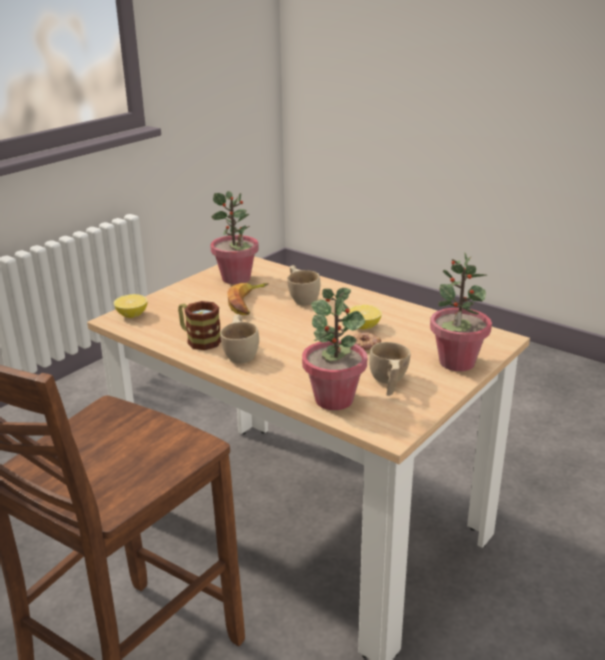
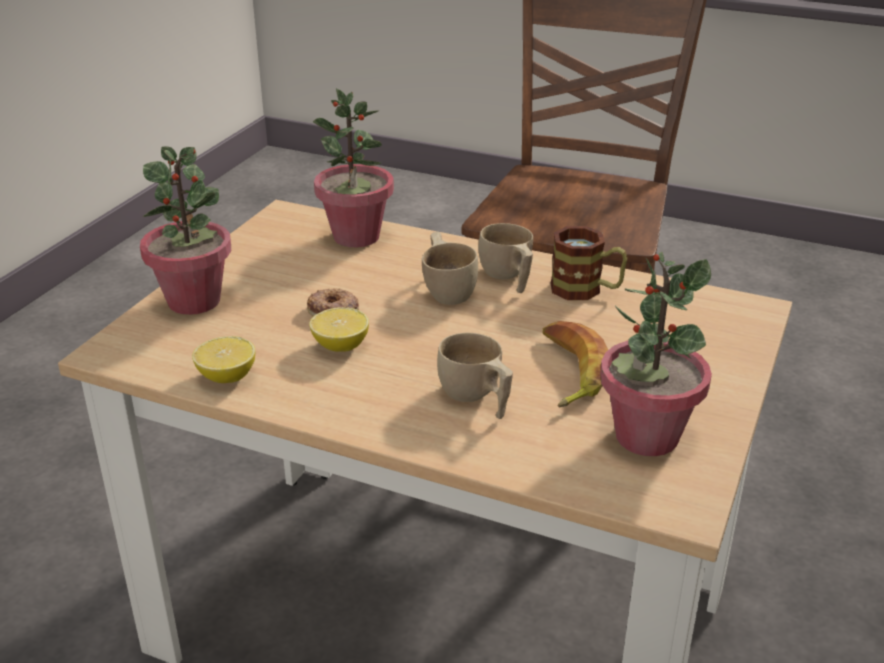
camera: 165 degrees right, 5 degrees up
lemon [114,294,148,318] -> lemon moved to [192,336,255,383]
beige cup [369,342,410,396] -> beige cup moved to [422,231,478,305]

